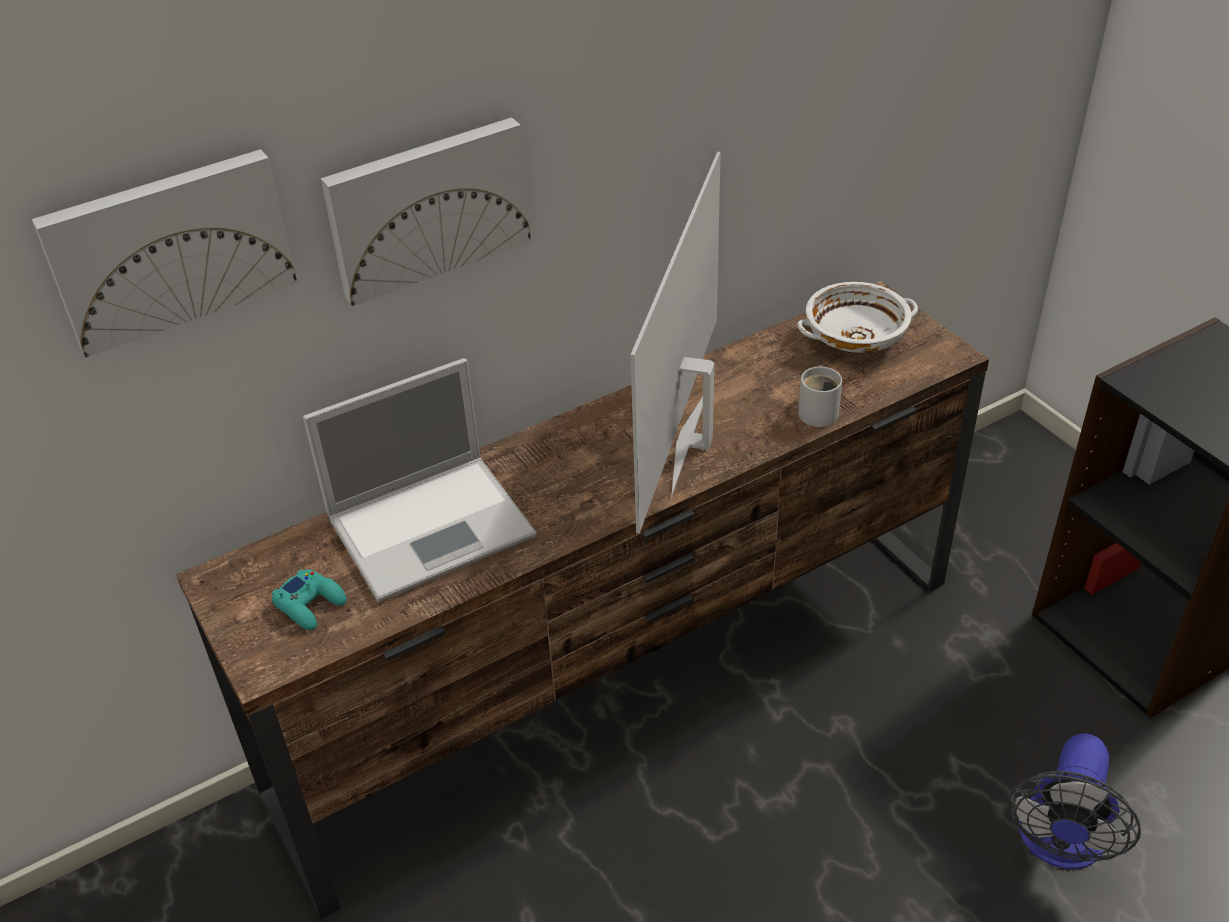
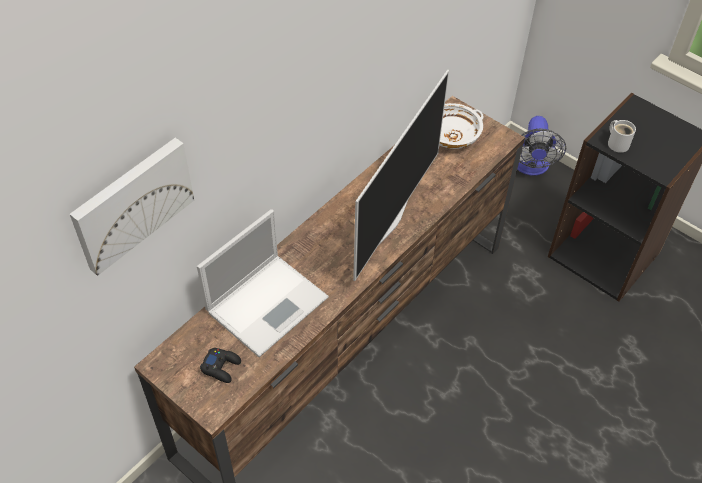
camera: 20 degrees left, 10 degrees up
turquoise game controller [272,569,346,630] -> black game controller [200,348,241,383]
picture [321,117,531,306] -> none
television [631,152,721,534] -> television turned 150 degrees counterclockwise [353,69,449,281]
white mug [798,366,842,427] -> white mug moved to [608,120,636,153]
fan [1008,733,1141,869] -> fan moved to [517,116,566,176]

